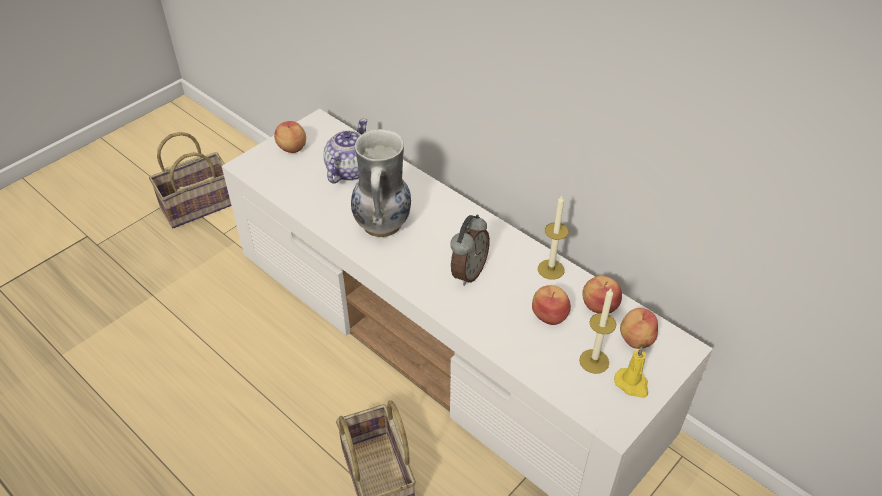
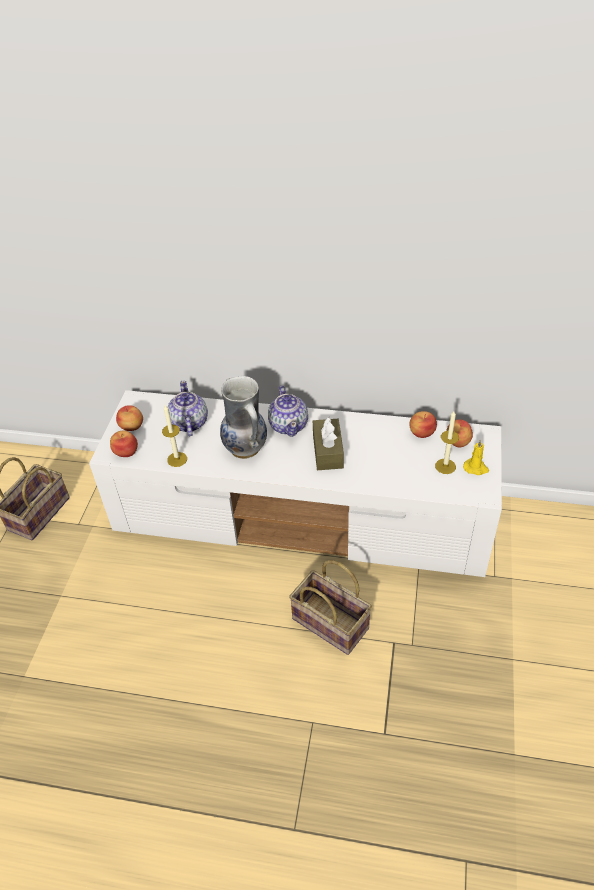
camera: 30 degrees left, 0 degrees up
alarm clock [450,215,490,286] -> brown tissue box [313,417,344,470]
apple [532,285,571,325] -> apple moved to [110,430,138,457]
candle [538,196,569,280] -> candle moved to [162,405,187,467]
none -> teapot [268,385,308,437]

